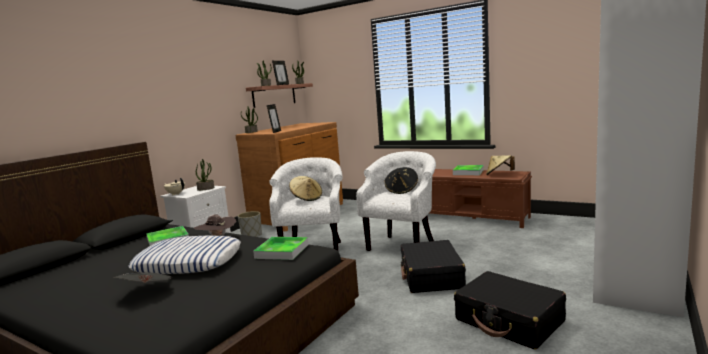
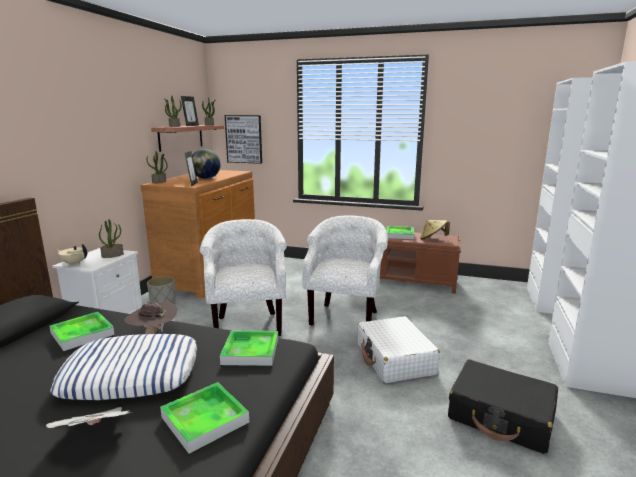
camera: 15 degrees left, 5 degrees up
beige hat [289,176,322,201] -> none
black hat [385,167,418,194] -> none
black suitcase [401,240,466,293] -> white suitcase [357,316,440,383]
none -> tray [160,382,249,454]
none -> globe [192,149,220,179]
none -> picture [225,115,262,164]

